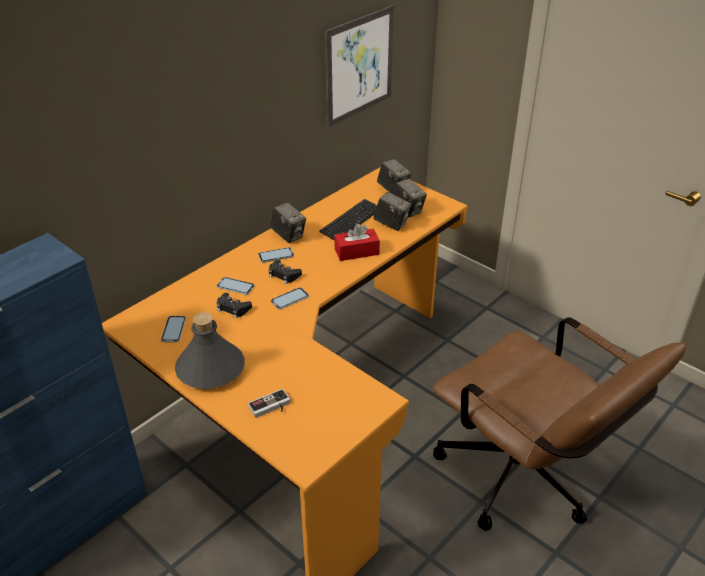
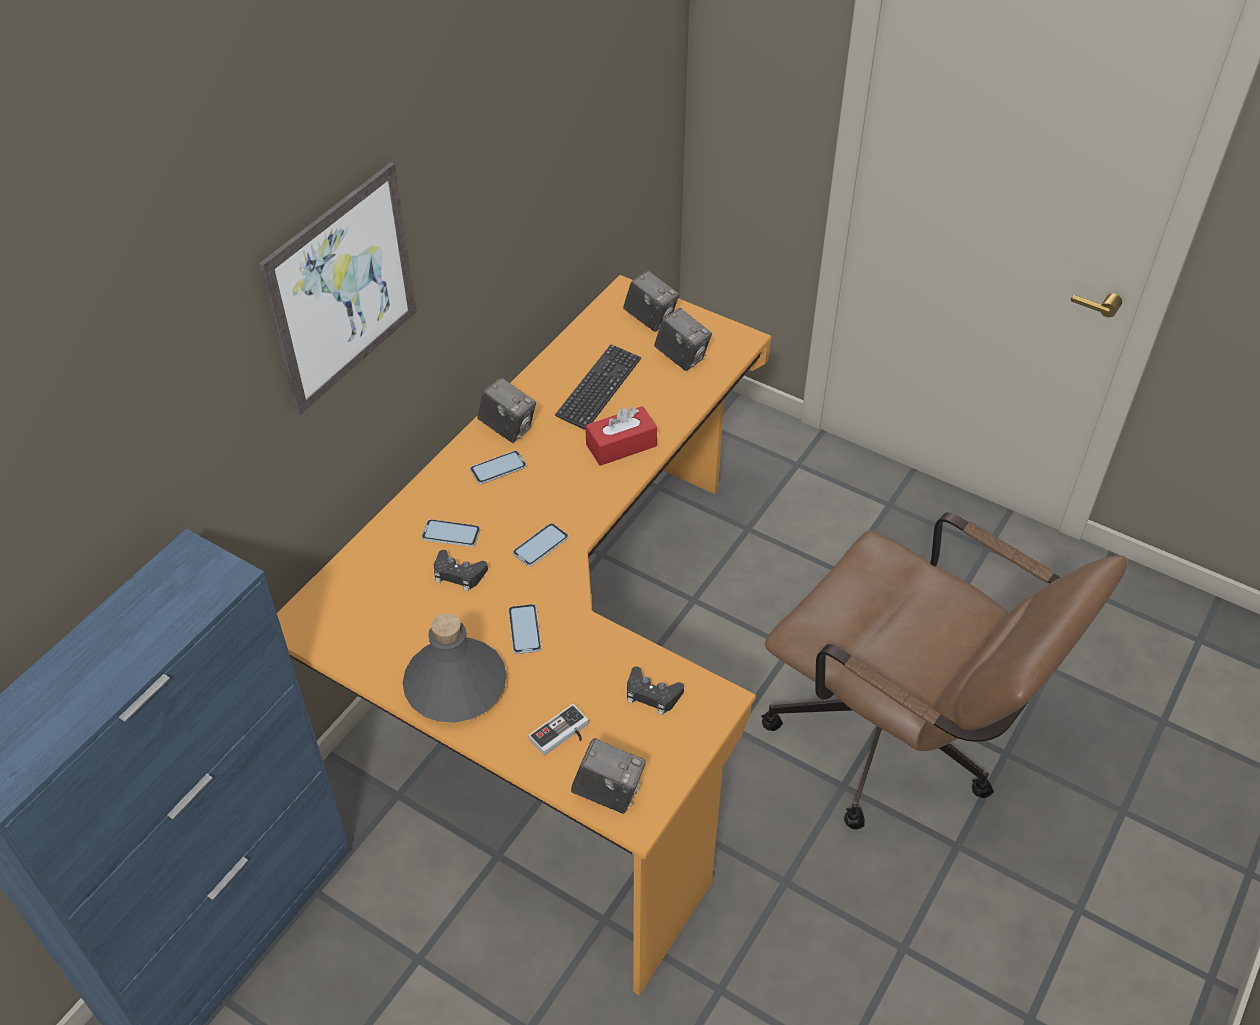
camera: 10 degrees left, 10 degrees up
phone [161,316,186,342] -> phone moved to [508,604,542,654]
black game controller [269,260,302,284] -> black game controller moved to [627,667,684,715]
picture [325,5,394,127] -> picture moved to [259,162,417,415]
camera [373,192,412,231] -> camera moved to [571,738,646,814]

